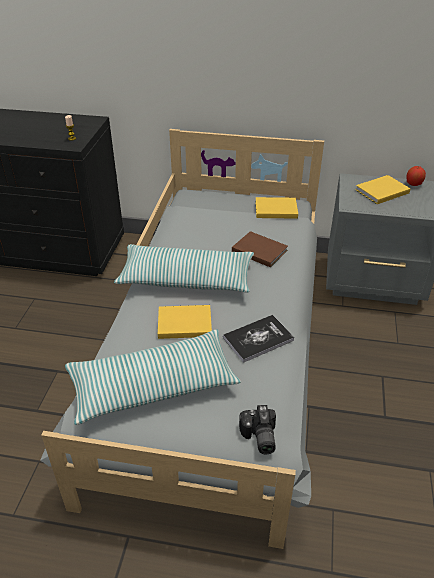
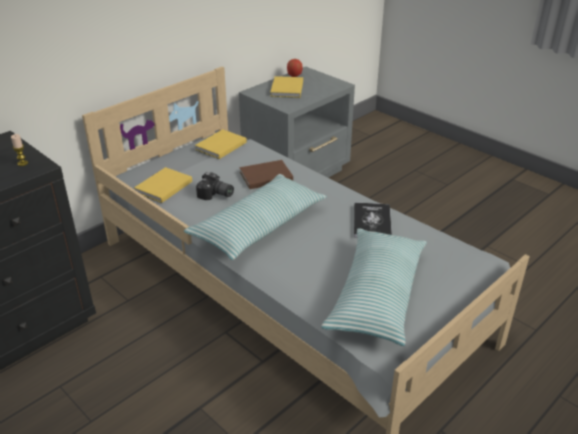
camera: 55 degrees left, 5 degrees down
yellow book [158,305,212,339] -> yellow book moved to [134,167,192,203]
camera [239,405,276,454] -> camera moved to [196,172,234,200]

